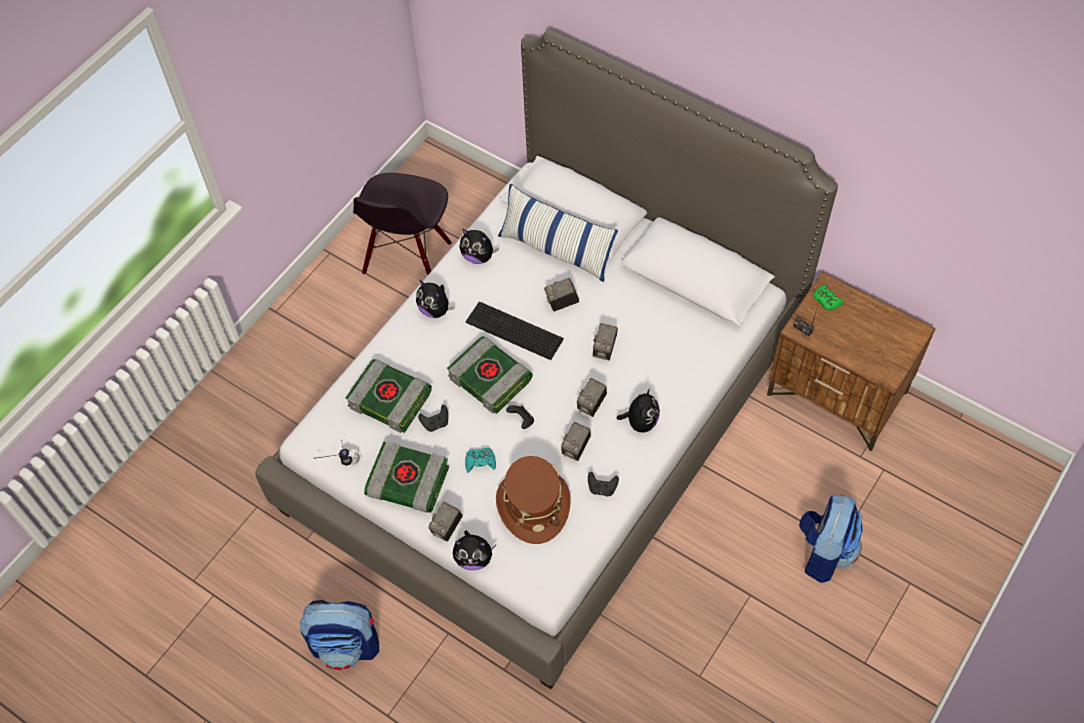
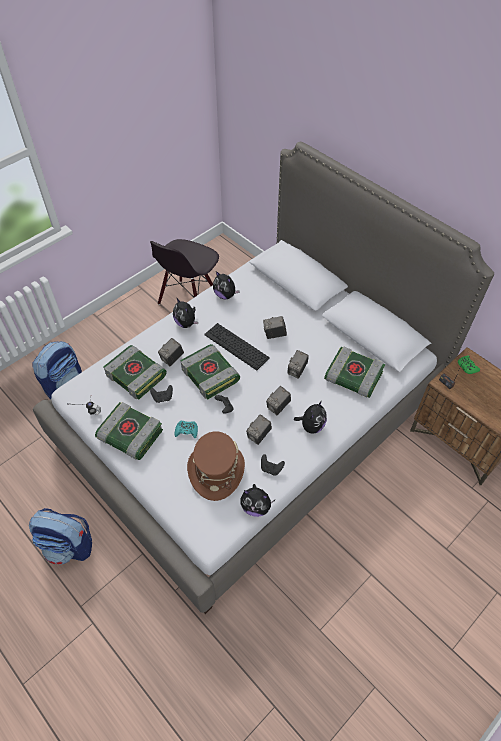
camera: 10 degrees right, 5 degrees down
camera [428,502,463,542] -> camera moved to [158,338,184,366]
plush toy [453,530,496,571] -> plush toy moved to [240,484,275,517]
pillow [498,183,618,282] -> none
backpack [799,494,863,583] -> backpack moved to [32,341,82,399]
none -> book [324,346,385,398]

